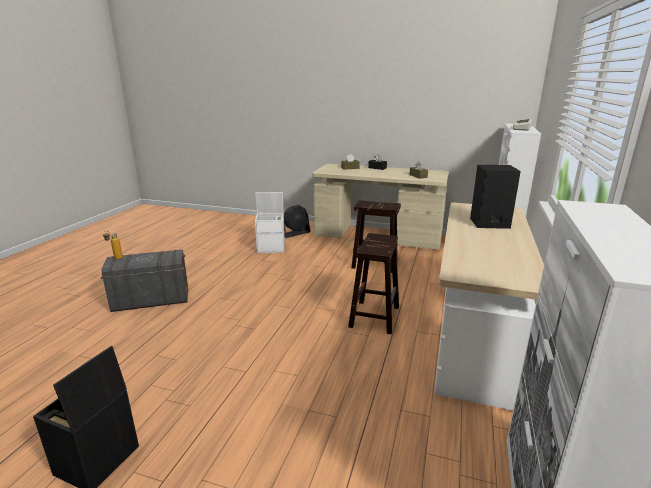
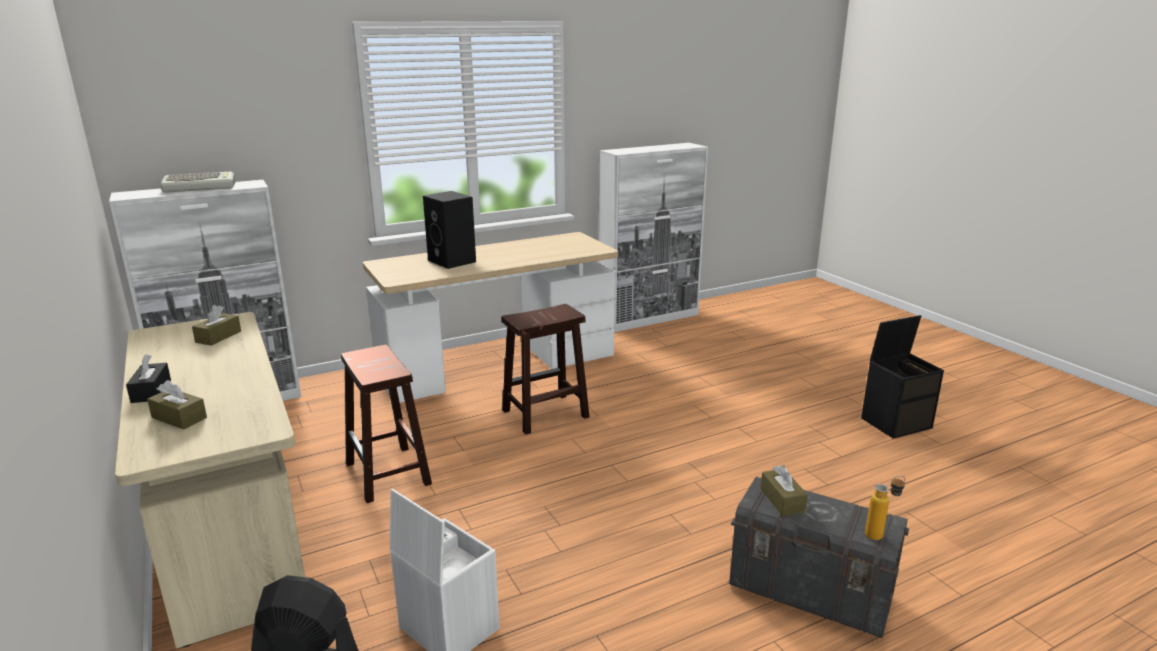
camera: 135 degrees left, 0 degrees up
none -> brown tissue box [761,465,808,516]

